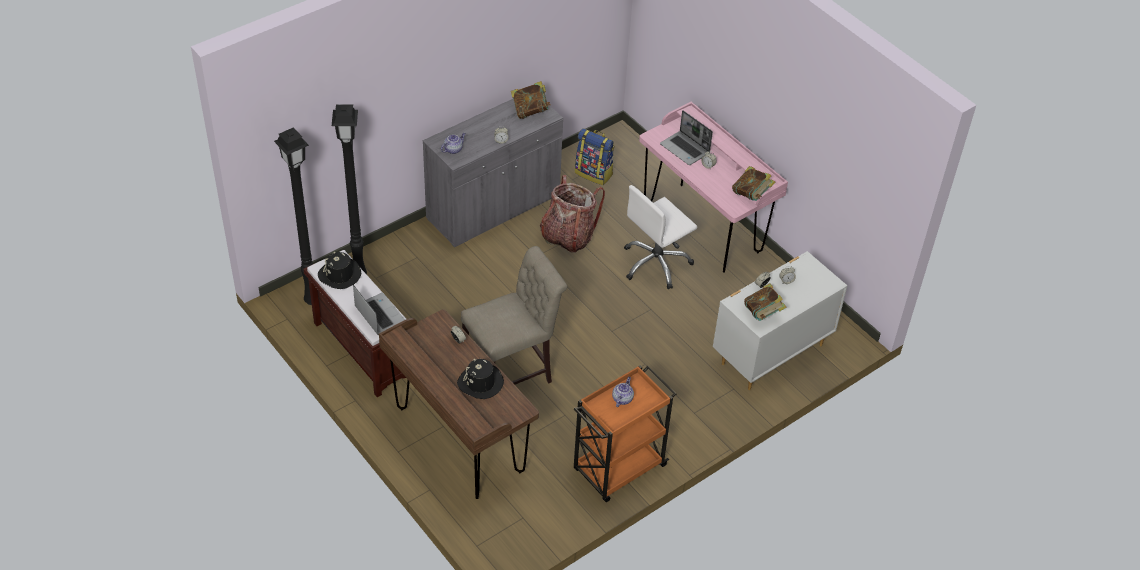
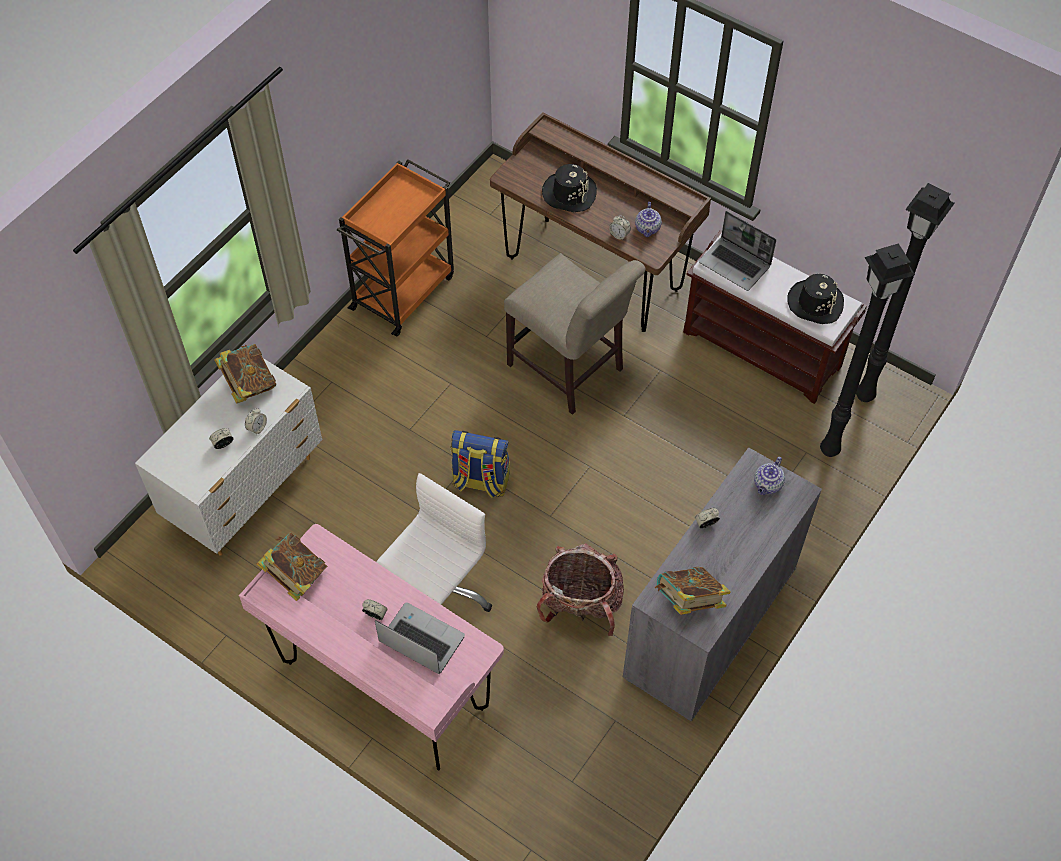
camera: 165 degrees right, 10 degrees up
beige chair [461,246,567,385] -> beige chair turned 90 degrees counterclockwise [504,253,645,415]
backpack [575,128,614,185] -> backpack moved to [451,430,510,498]
teapot [612,377,634,407] -> teapot moved to [635,201,662,237]

